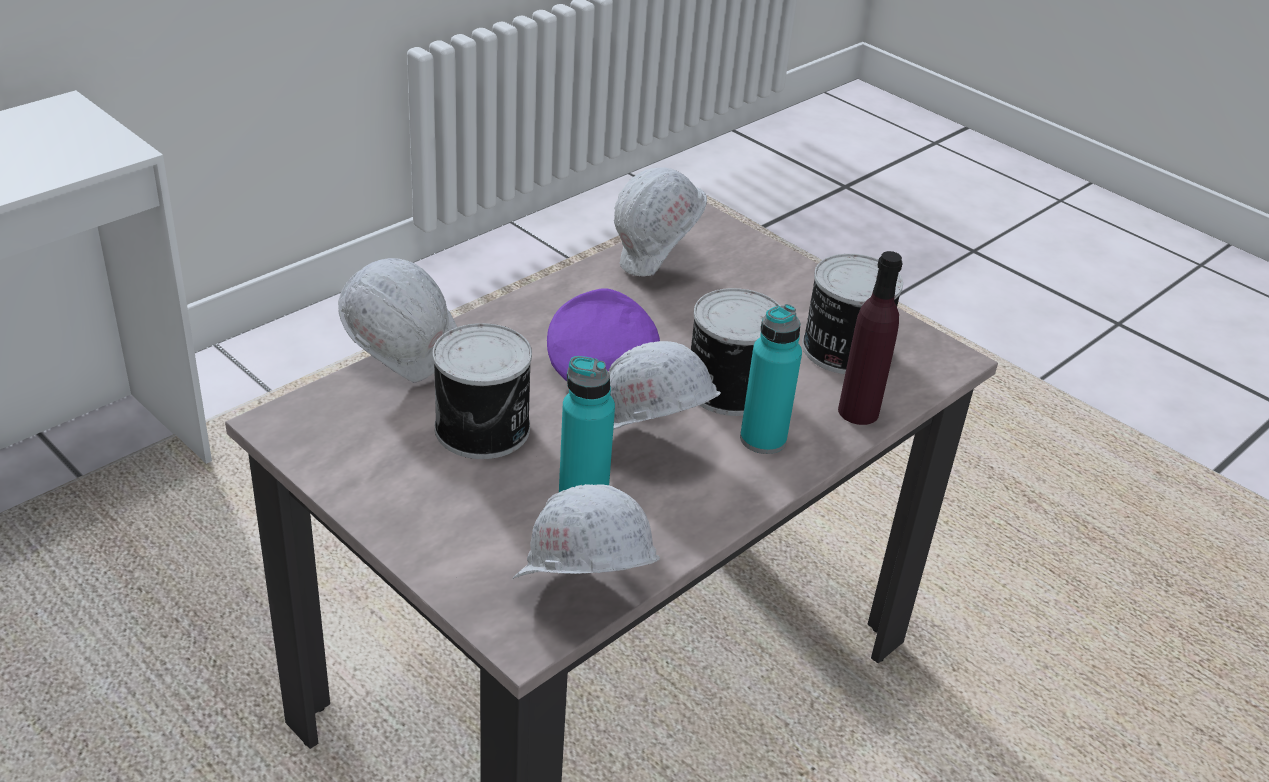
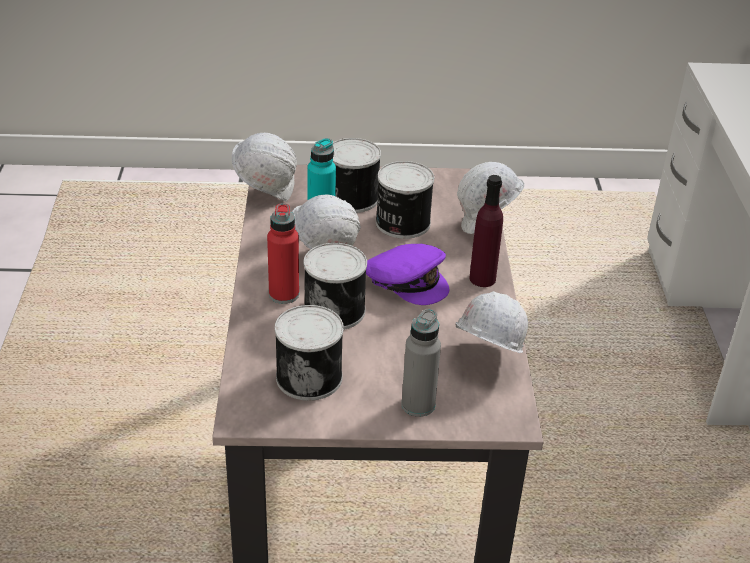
camera: 135 degrees right, 0 degrees up
turquoise bottle [740,304,802,454] -> red bottle [267,203,299,304]
purple bottle [838,251,903,425] -> purple bottle moved to [469,175,503,287]
none -> can [333,138,381,213]
none -> grey bottle [401,309,441,417]

